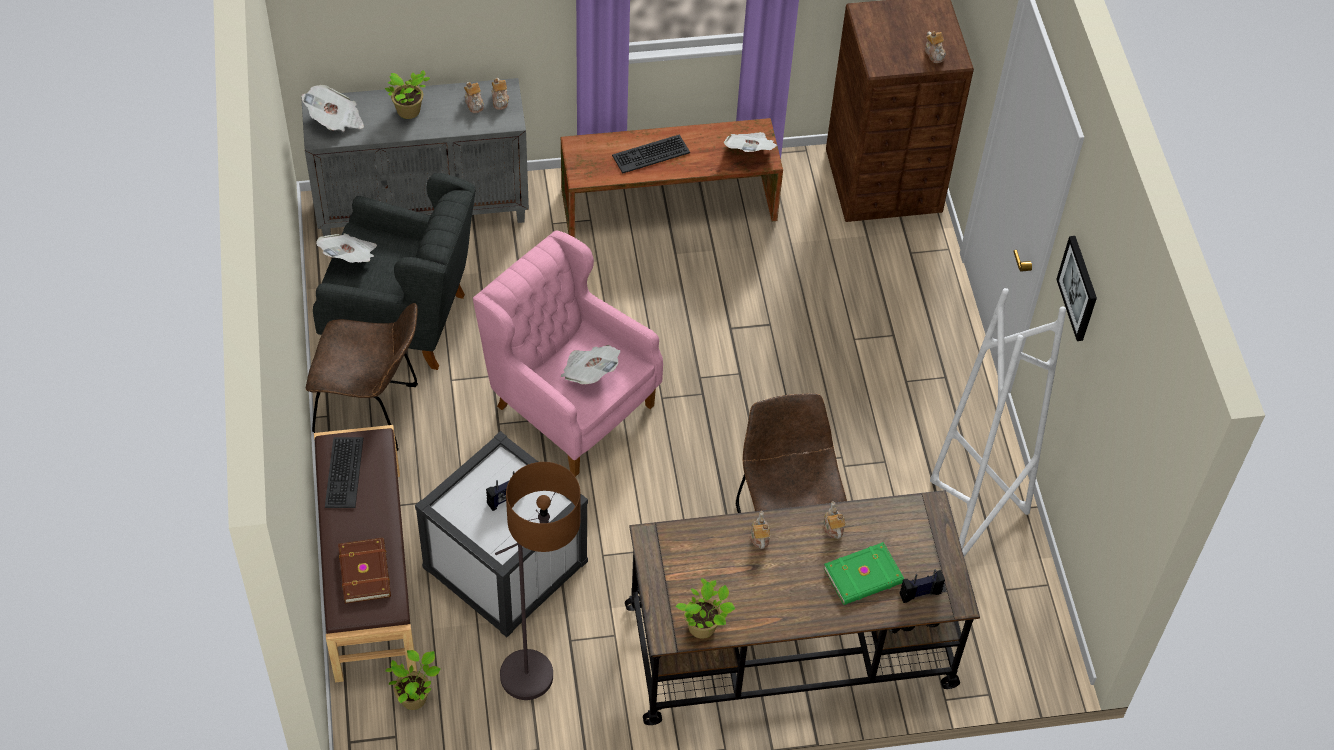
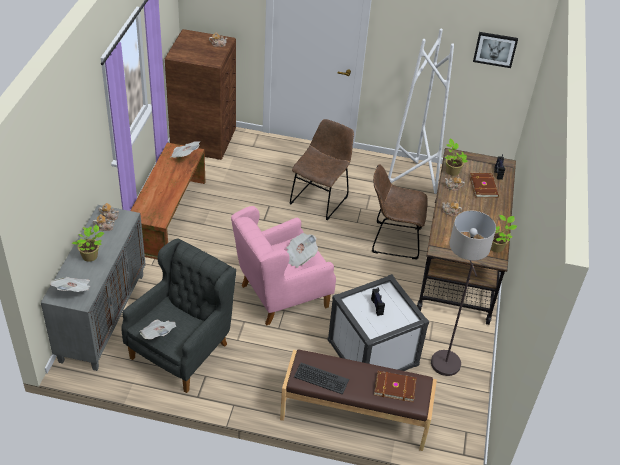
camera: 70 degrees left, 10 degrees down
brown chair [306,303,418,451] -> brown chair moved to [290,119,354,220]
potted plant [385,650,441,710] -> potted plant moved to [445,138,468,176]
brown floor lamp [495,462,581,700] -> grey floor lamp [431,211,496,376]
keyboard [612,134,690,174] -> none
green book [824,542,904,605] -> brown book [470,173,499,198]
picture [1056,236,1097,341] -> picture moved to [473,32,518,68]

